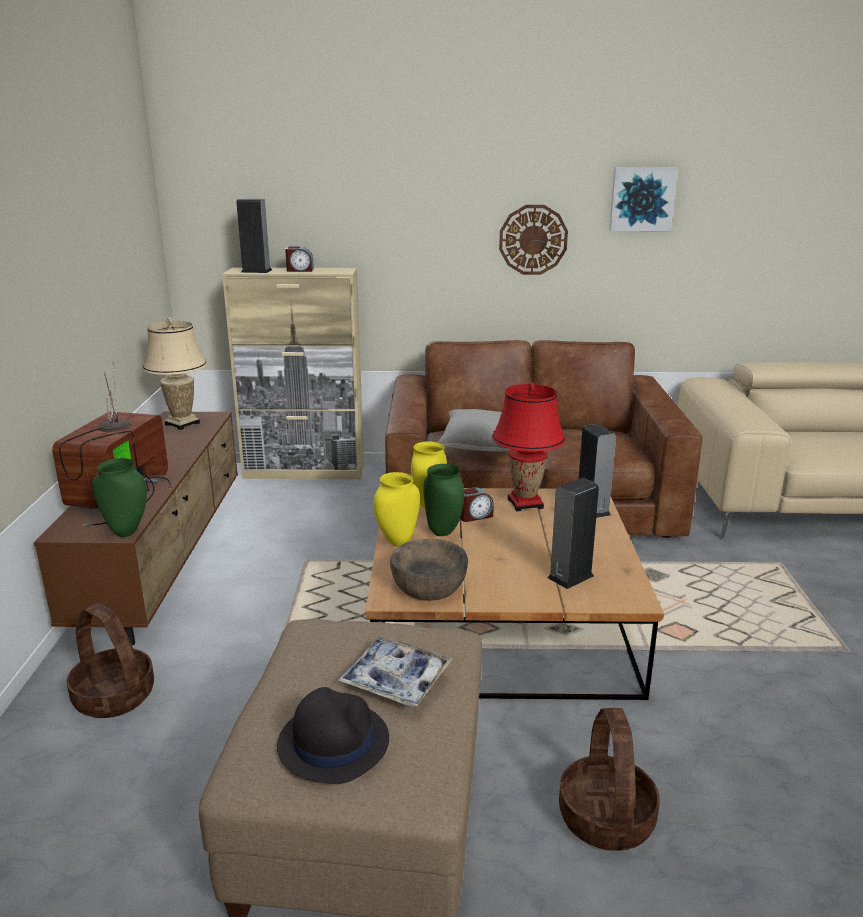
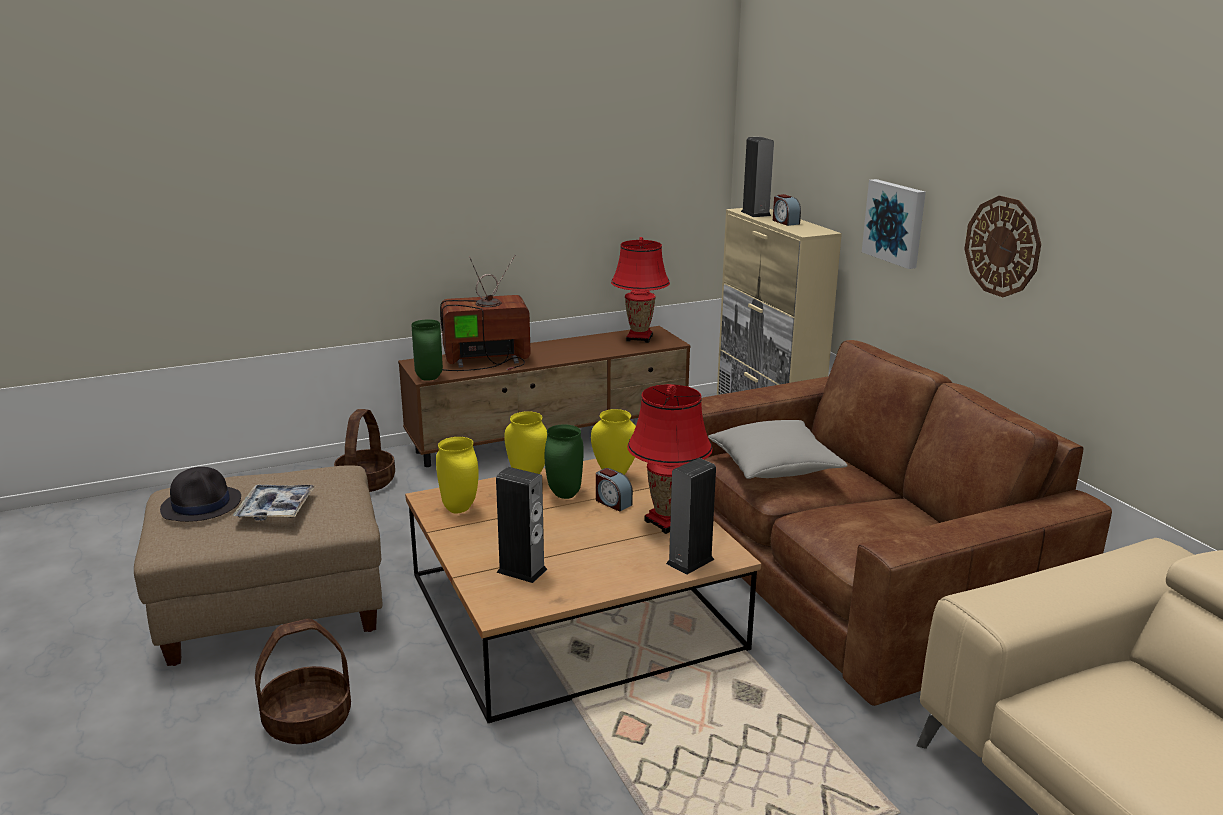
camera: 65 degrees right, 0 degrees up
beige table lamp [143,318,207,430] -> red table lamp [611,237,670,343]
brown bowl [390,539,468,601] -> yellow vase [436,437,479,513]
picture [609,167,678,231] -> picture moved to [862,179,926,269]

